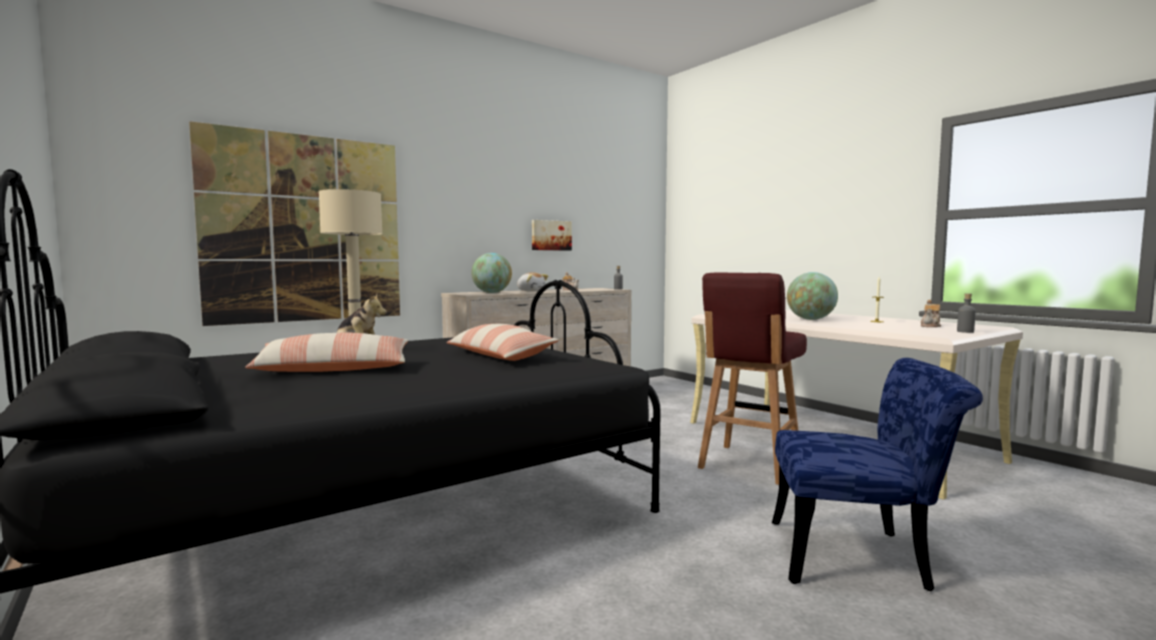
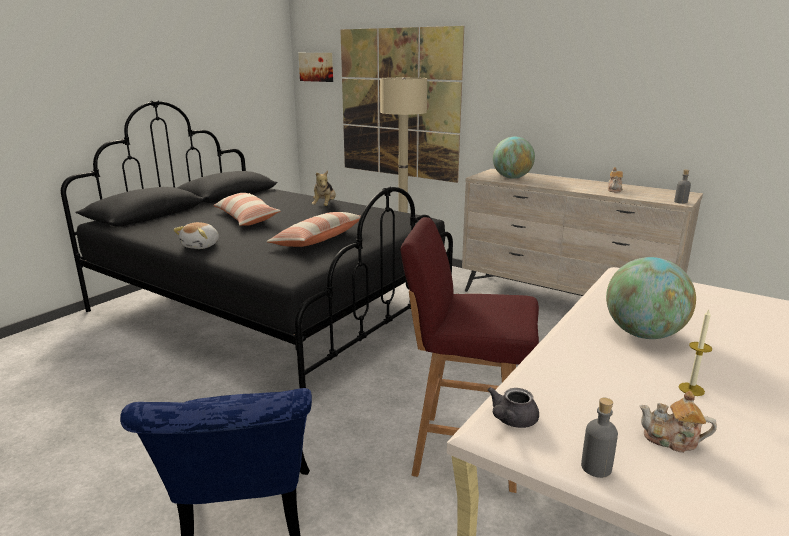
camera: 70 degrees right, 15 degrees up
plush toy [517,272,548,291] -> plush toy moved to [173,222,219,249]
picture [532,220,572,251] -> picture moved to [298,53,333,82]
none -> grey teapot [488,387,539,428]

